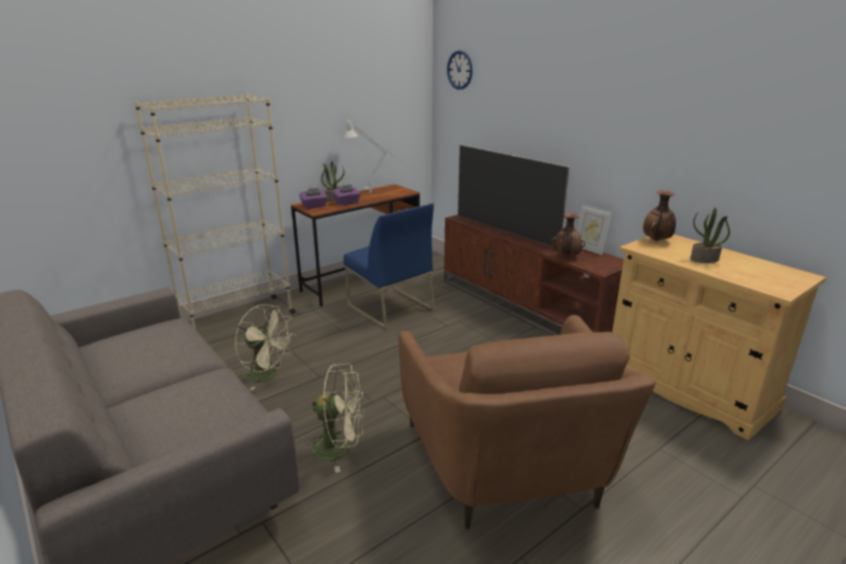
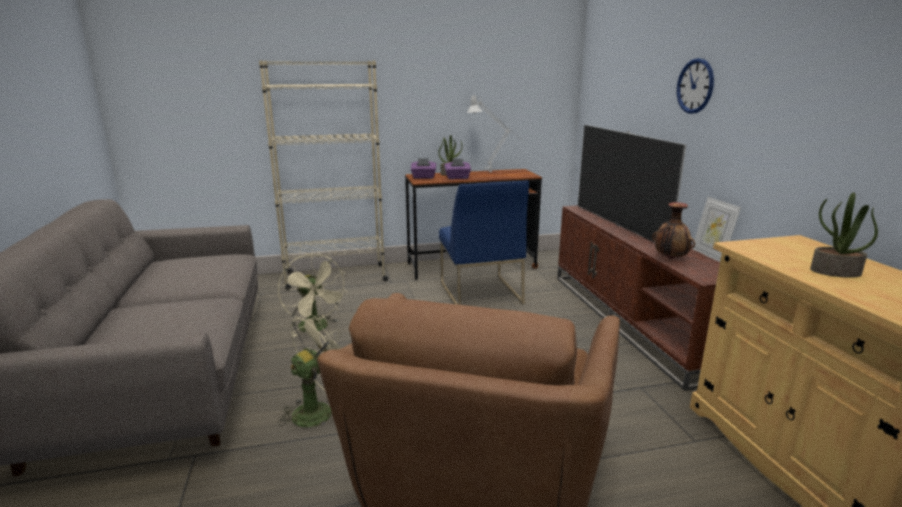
camera: 25 degrees right, 5 degrees down
beige fan [305,364,365,473] -> beige fan turned 75 degrees counterclockwise [277,313,342,427]
wall clock [447,50,473,90] -> wall clock moved to [677,58,714,114]
vase [643,190,676,241] -> none

